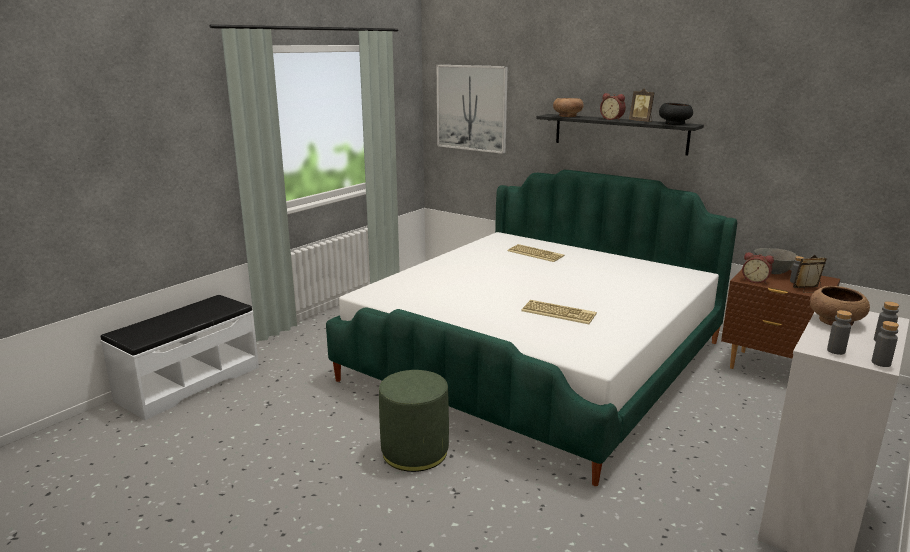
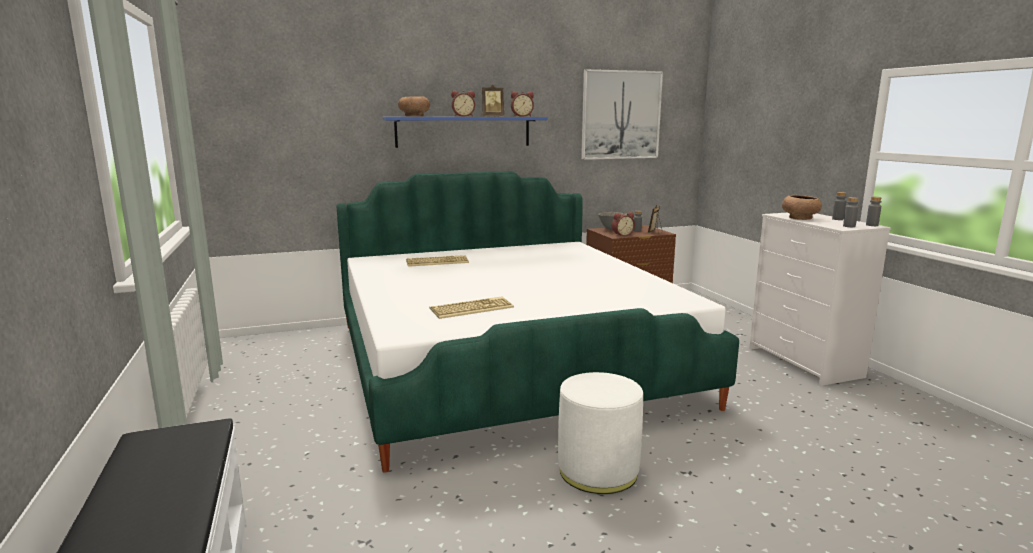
camera: 55 degrees left, 5 degrees down
green ottoman [379,370,449,472] -> white ottoman [558,372,643,494]
picture [437,65,508,154] -> picture moved to [581,69,663,160]
keyboard [521,300,597,324] -> keyboard moved to [430,297,514,319]
black shelf [537,114,704,155] -> blue shelf [382,117,547,148]
black bowl [659,103,693,125] -> alarm clock [511,91,534,117]

